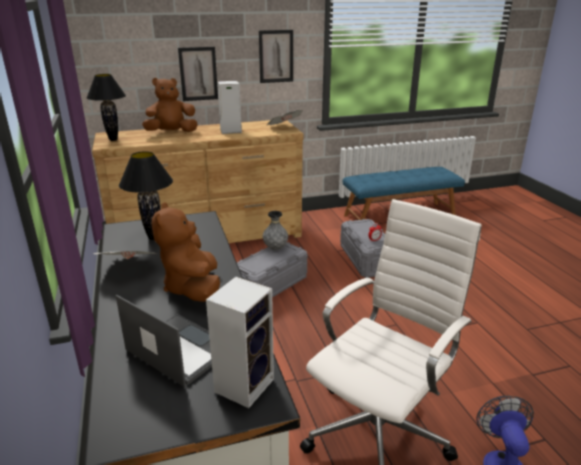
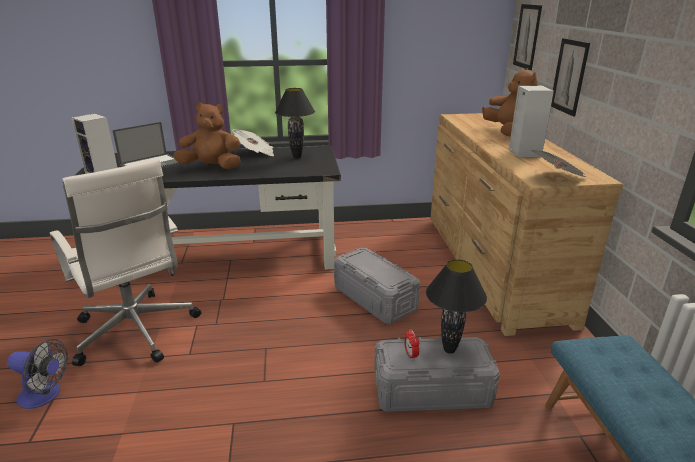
camera: 100 degrees right, 0 degrees up
black table lamp [87,74,126,141] -> black table lamp moved to [426,259,487,354]
picture [259,30,293,83] -> picture moved to [513,4,542,70]
grey vase [262,211,288,250] -> none

